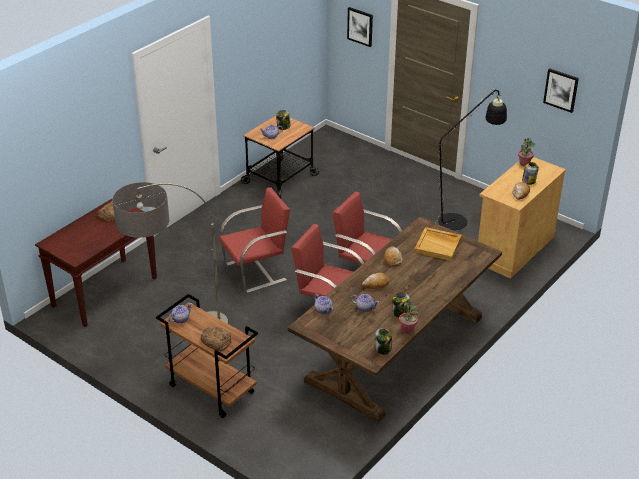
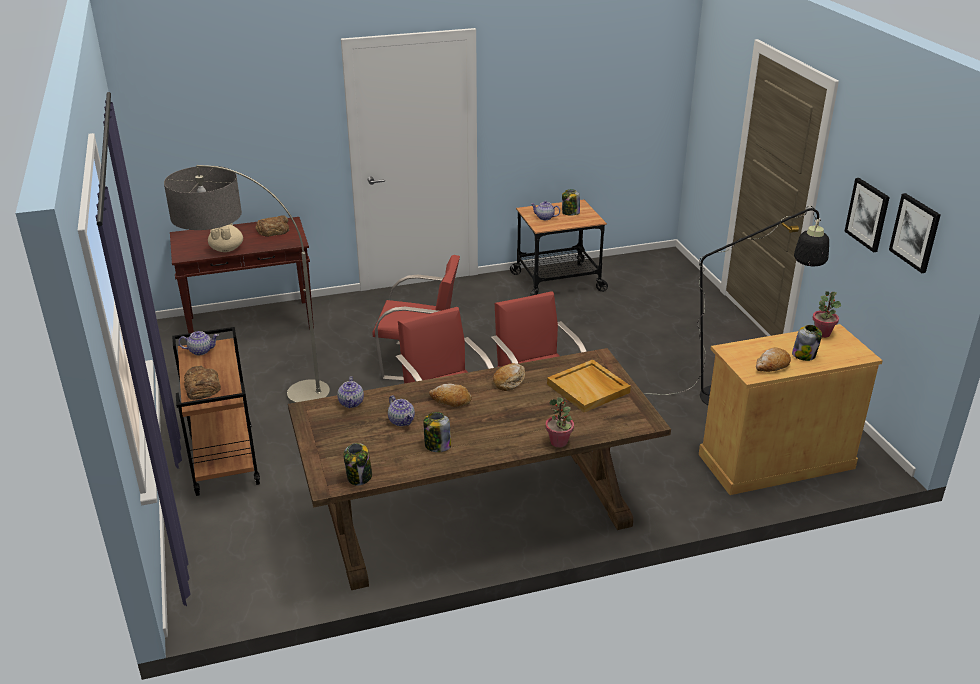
camera: 35 degrees right, 5 degrees down
picture [347,7,373,47] -> picture moved to [844,178,890,253]
potted plant [399,301,418,334] -> potted plant moved to [545,397,574,448]
none -> beige teapot [208,223,243,252]

